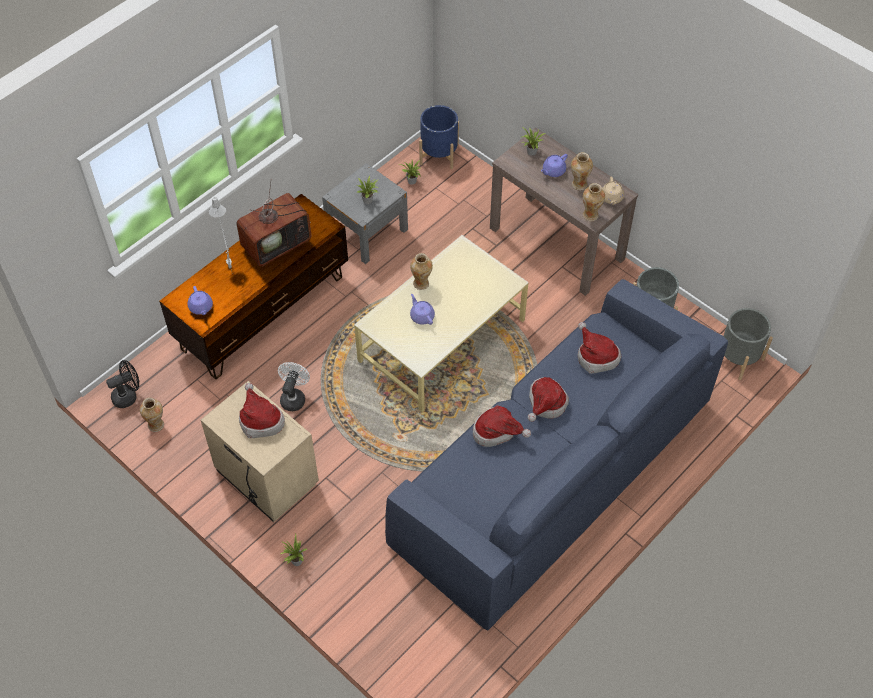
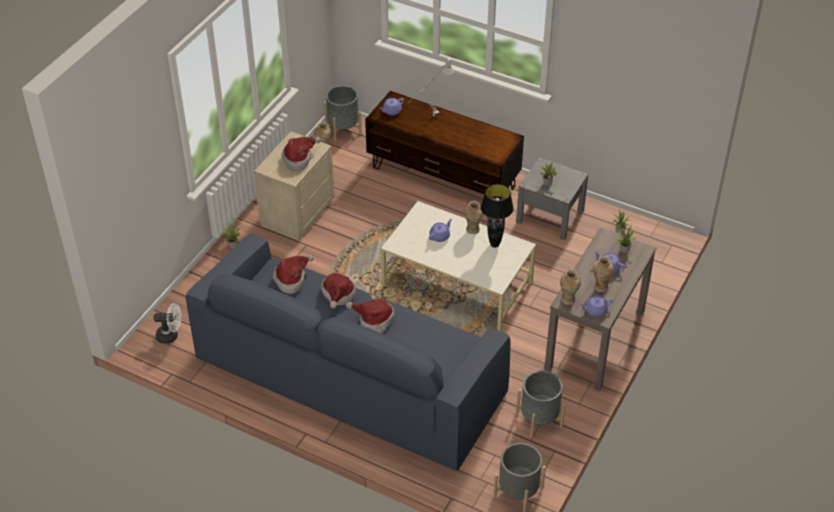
camera: 75 degrees right, 10 degrees down
black fan [106,360,139,408] -> grey planter [324,86,362,141]
television [236,178,311,266] -> none
white fan [278,362,310,411] -> white fan moved to [154,303,181,344]
blue planter [419,105,459,169] -> none
hat [578,322,621,374] -> hat moved to [273,254,314,294]
beige teapot [602,177,624,205] -> purple teapot [579,295,613,317]
none -> black table lamp [480,184,514,248]

